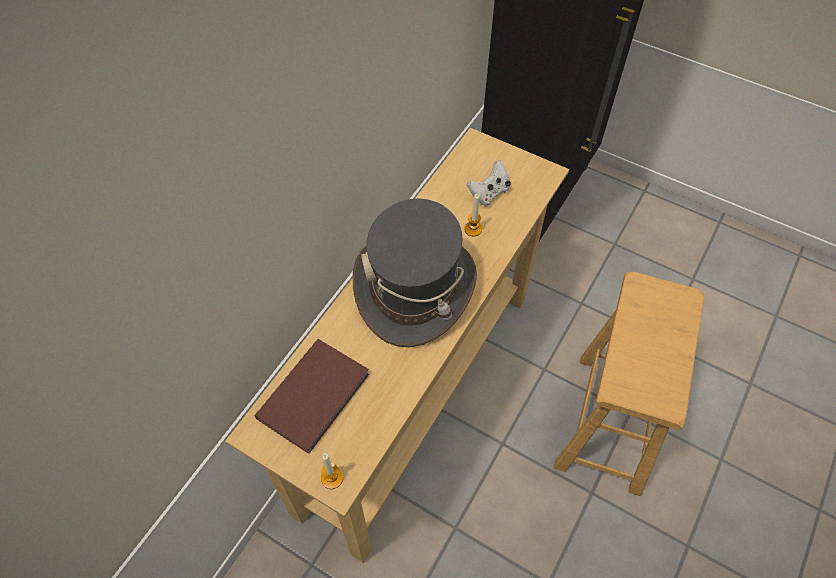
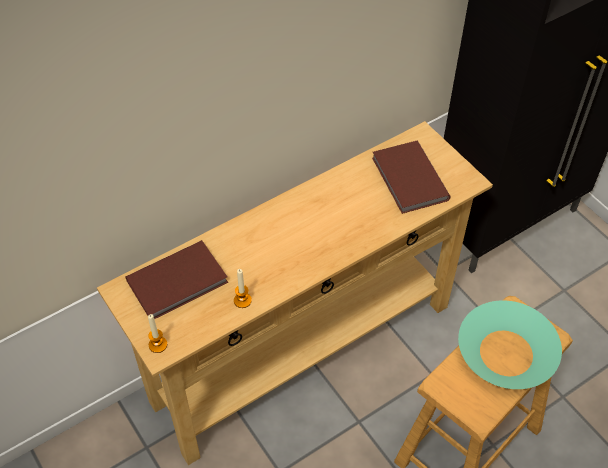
camera: 25 degrees right, 5 degrees down
grey hat [353,198,477,347] -> none
candle [464,194,482,236] -> candle moved to [234,269,252,308]
white game controller [467,160,511,206] -> brown book [372,141,451,214]
none -> turquoise bowl [458,300,562,389]

